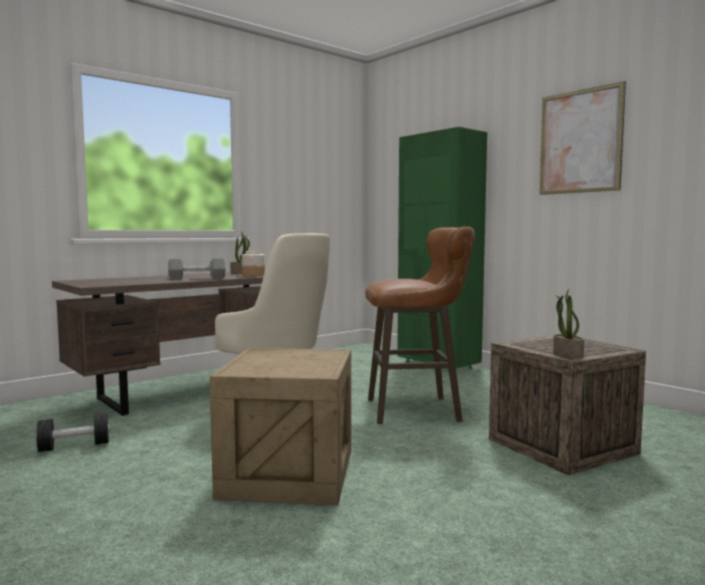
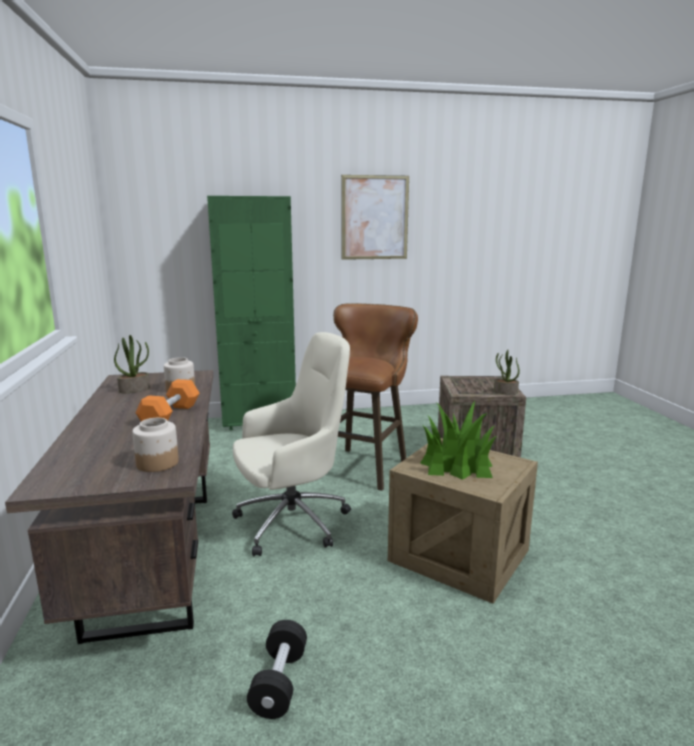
camera: 60 degrees left, 10 degrees up
grey dumbbell [168,258,225,280] -> orange dumbbell [135,379,200,421]
none -> jar [132,418,179,472]
none -> potted plant [420,400,497,480]

